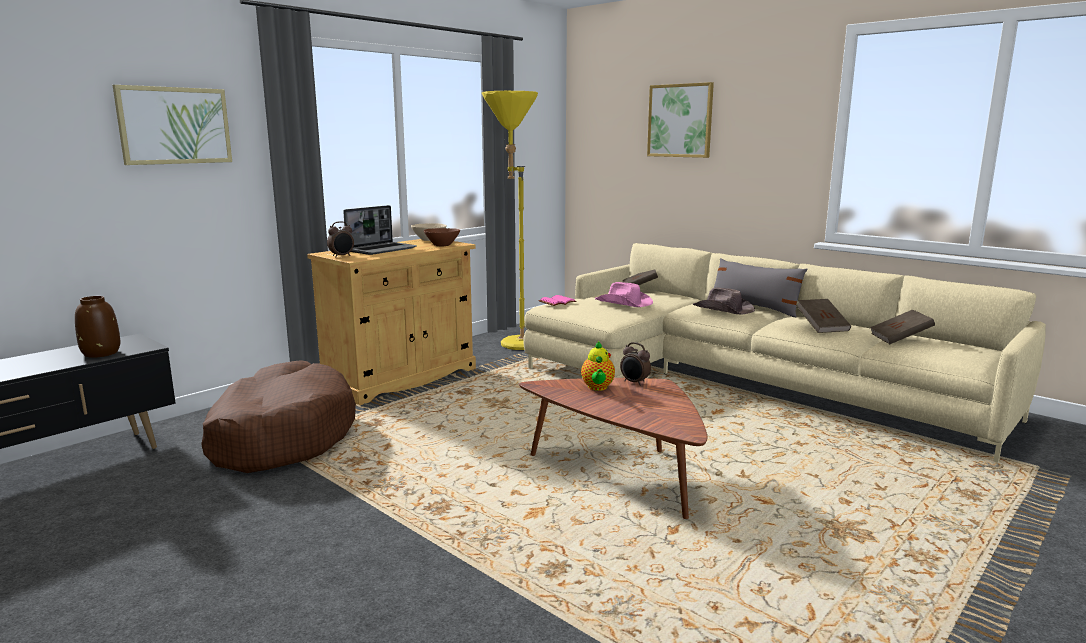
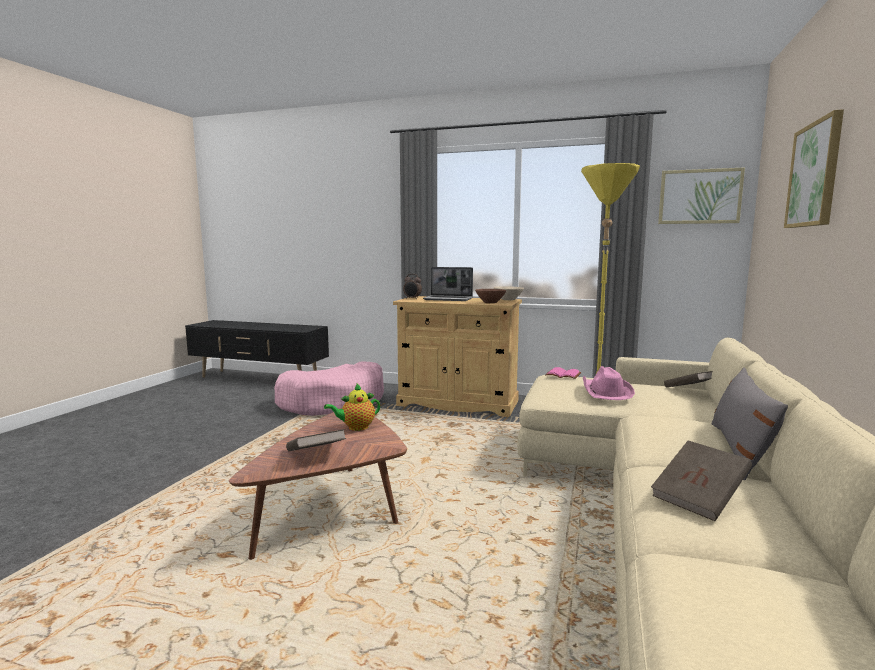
camera: 65 degrees right, 5 degrees down
brown vase [75,296,120,358] -> none
picture [113,85,232,165] -> picture moved to [658,167,745,224]
brown dog bed [201,361,356,473] -> pink dog bed [274,362,384,416]
alarm clock [620,342,651,386] -> none
brown hat [693,287,755,314] -> none
brown book [870,309,935,344] -> brown book moved to [286,429,346,451]

